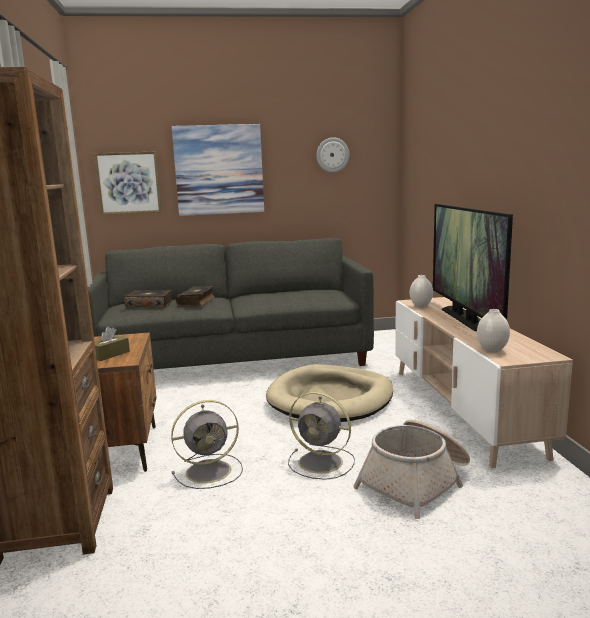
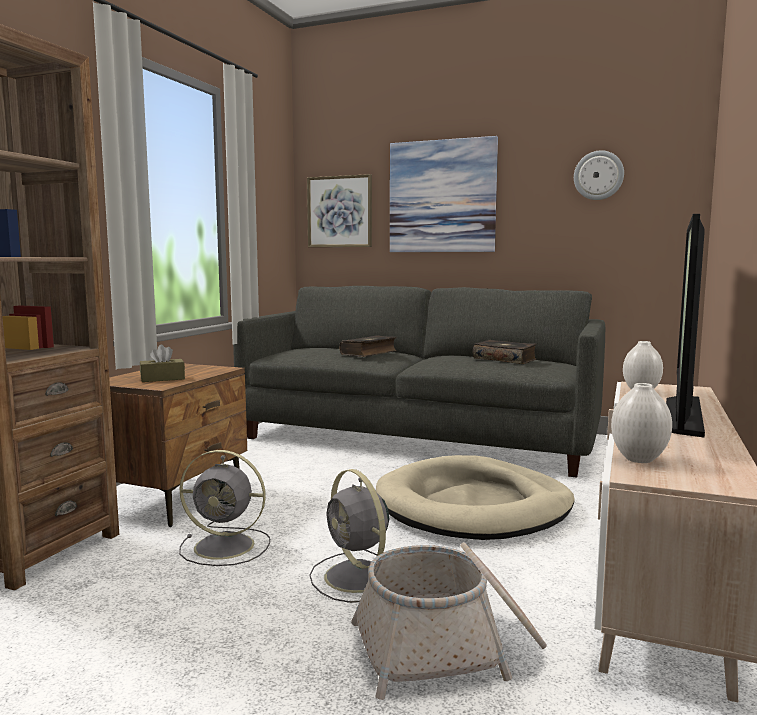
camera: 30 degrees right, 5 degrees down
book [124,290,173,308] -> book moved to [473,340,536,364]

